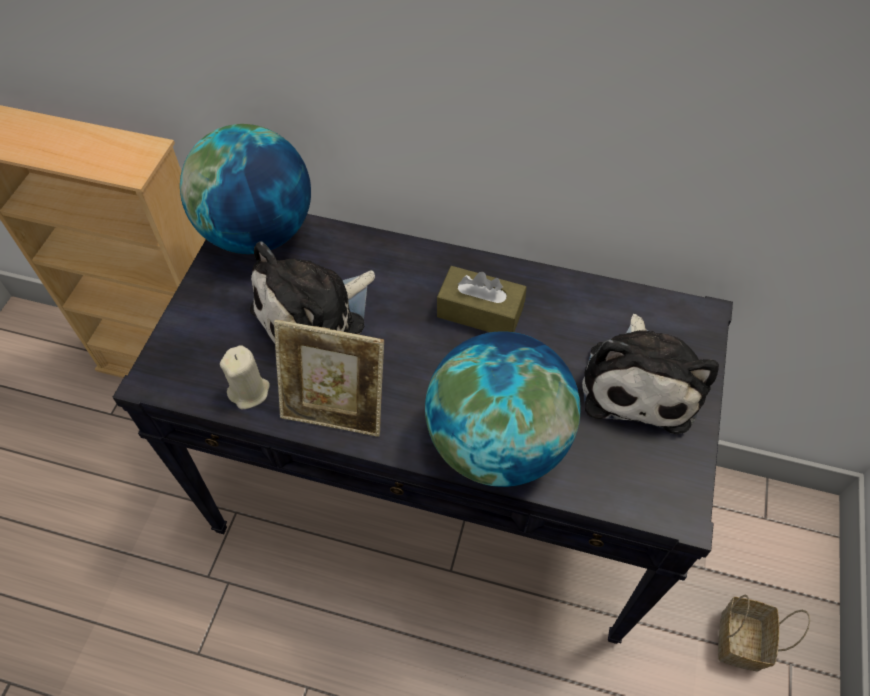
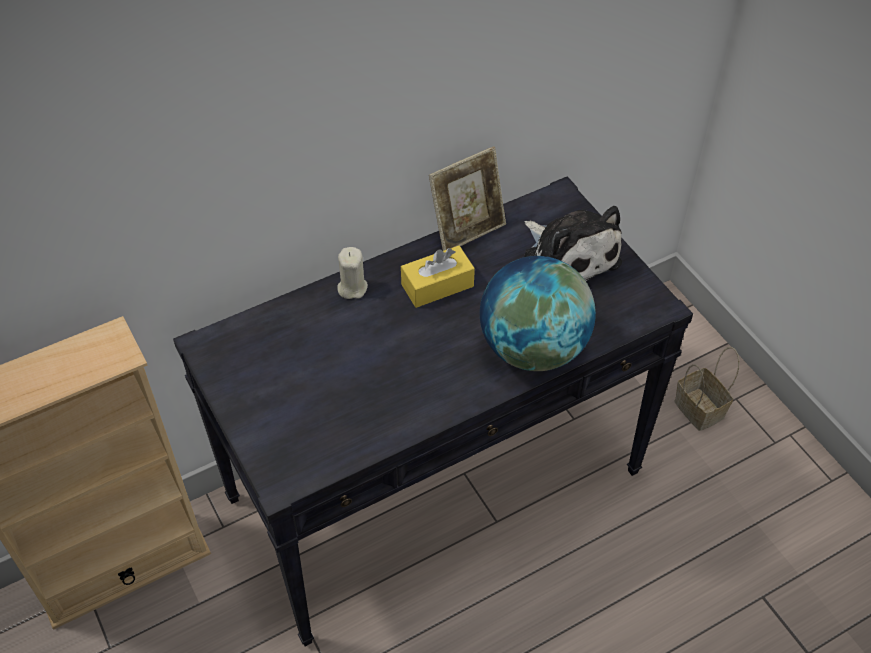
camera: 45 degrees left, 5 degrees down
globe [180,124,311,254] -> none
beige candle [220,345,270,409] -> beige candle moved to [337,247,368,299]
plush toy [250,242,375,344] -> none
picture frame [274,320,384,437] -> picture frame moved to [429,146,506,251]
brown tissue box [437,266,527,332] -> yellow tissue box [401,245,475,308]

